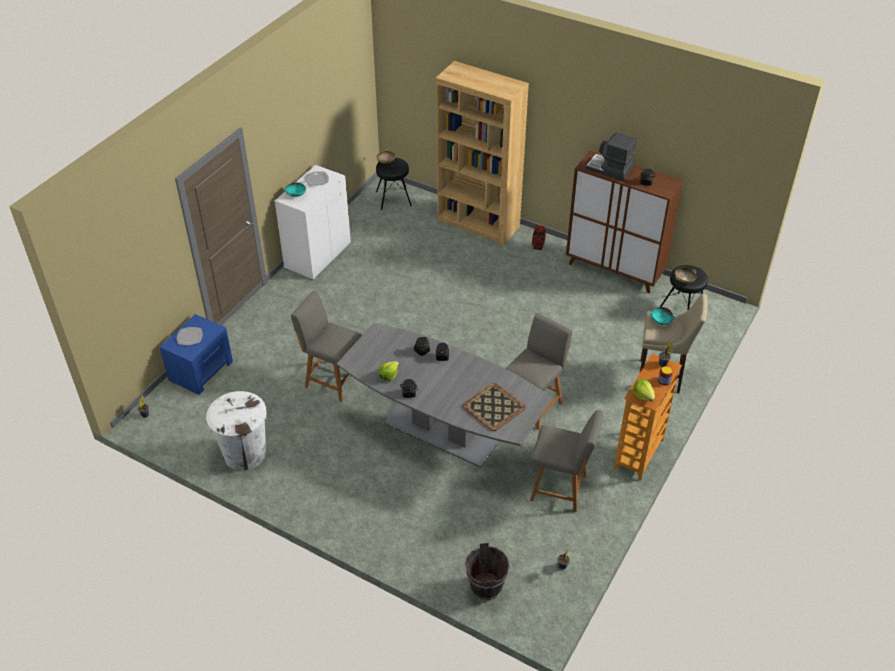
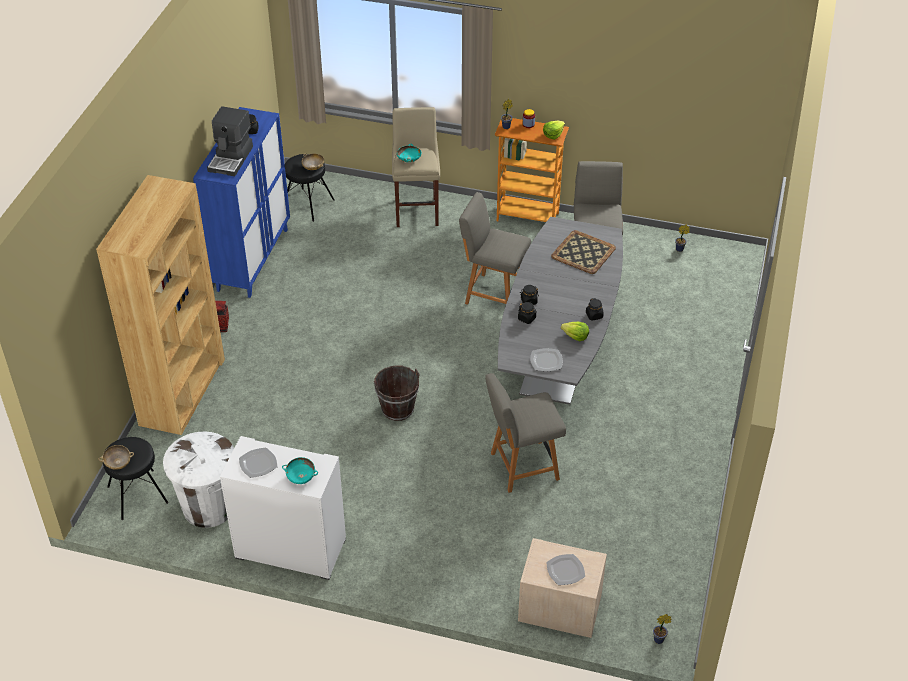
camera: 105 degrees left, 0 degrees up
blue nightstand [160,314,233,395] -> beige nightstand [518,538,607,638]
white trash can [206,391,267,470] -> white trash can moved to [163,432,234,528]
grey chair [291,291,362,402] -> grey chair turned 60 degrees clockwise [485,373,566,493]
brown bucket [465,543,510,600] -> brown bucket moved to [373,365,420,421]
brown cabinet [566,151,683,293] -> blue cabinet [193,107,290,298]
none -> plate [530,348,563,371]

